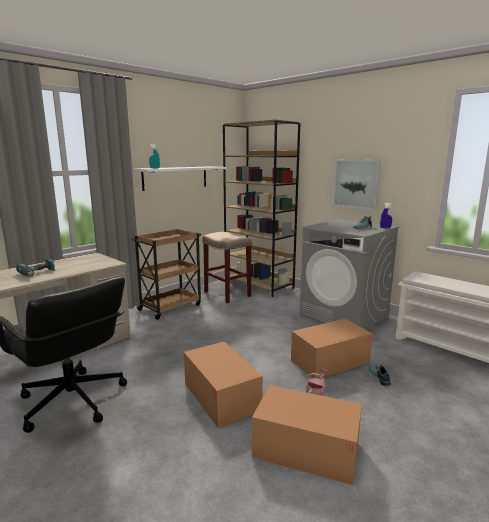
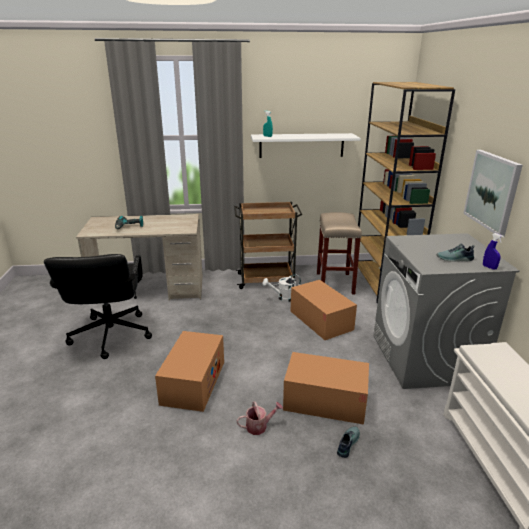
camera: 40 degrees right, 10 degrees up
cardboard box [252,385,362,485] -> cardboard box moved to [291,280,357,340]
none -> white watering can [263,274,301,302]

